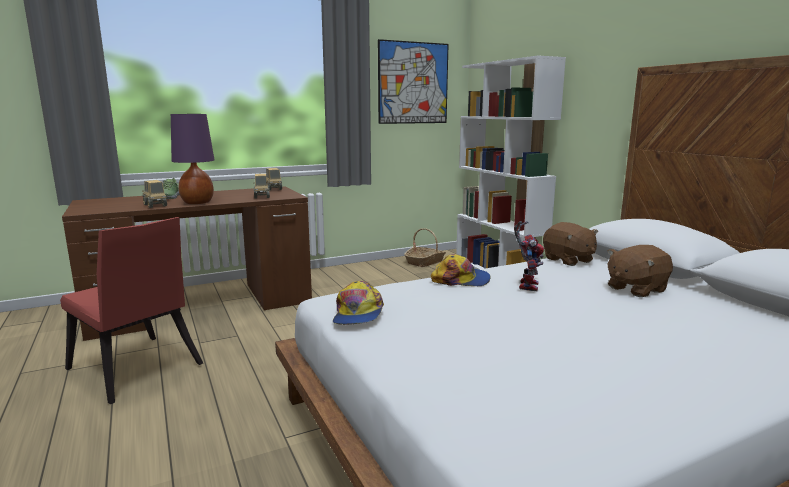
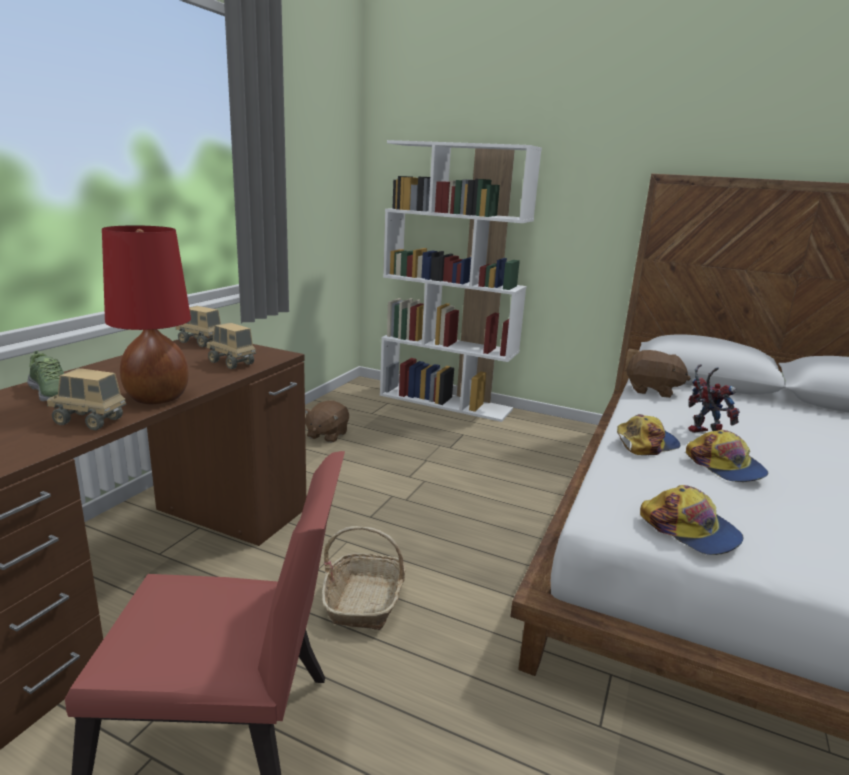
camera: 40 degrees left, 5 degrees up
purple table lamp [171,114,214,204] -> red table lamp [102,225,191,404]
picture [378,39,449,124] -> none
basket [404,228,446,267] -> basket moved to [322,526,406,630]
brown plush toy [607,245,673,297] -> brown plush toy moved to [305,400,349,443]
none -> cap [686,430,769,482]

